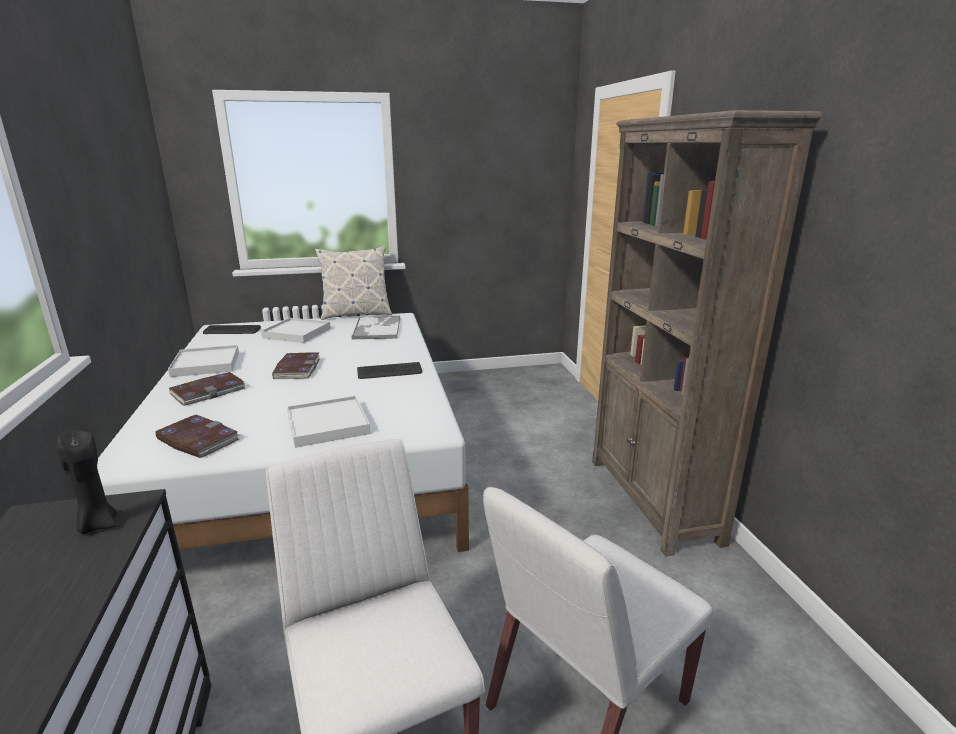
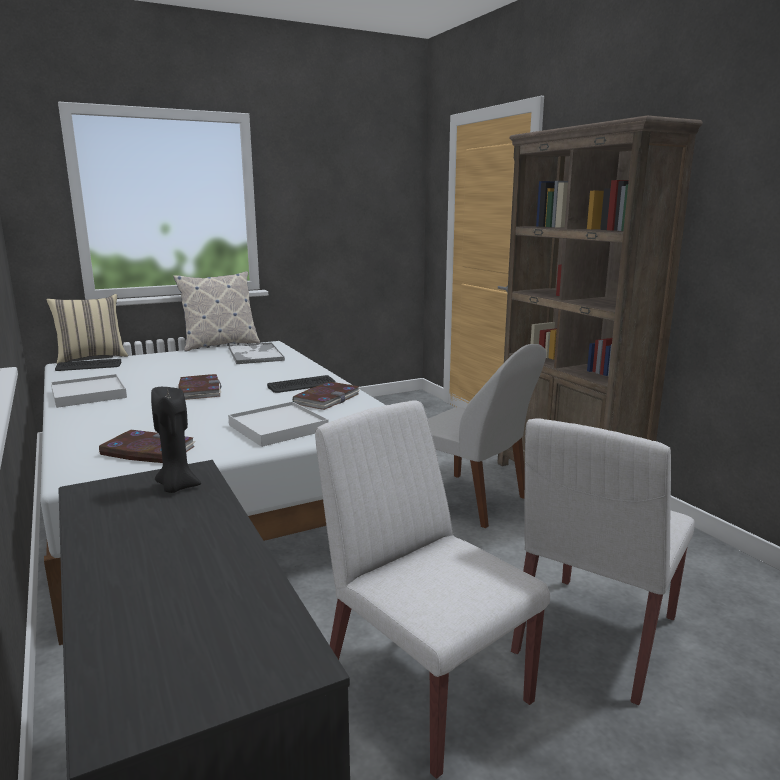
camera: 15 degrees left, 5 degrees down
book [169,372,247,406] -> book moved to [293,382,360,410]
white tray [261,318,331,343] -> none
none -> beige pillow [46,294,128,364]
none -> white chair [428,344,547,528]

